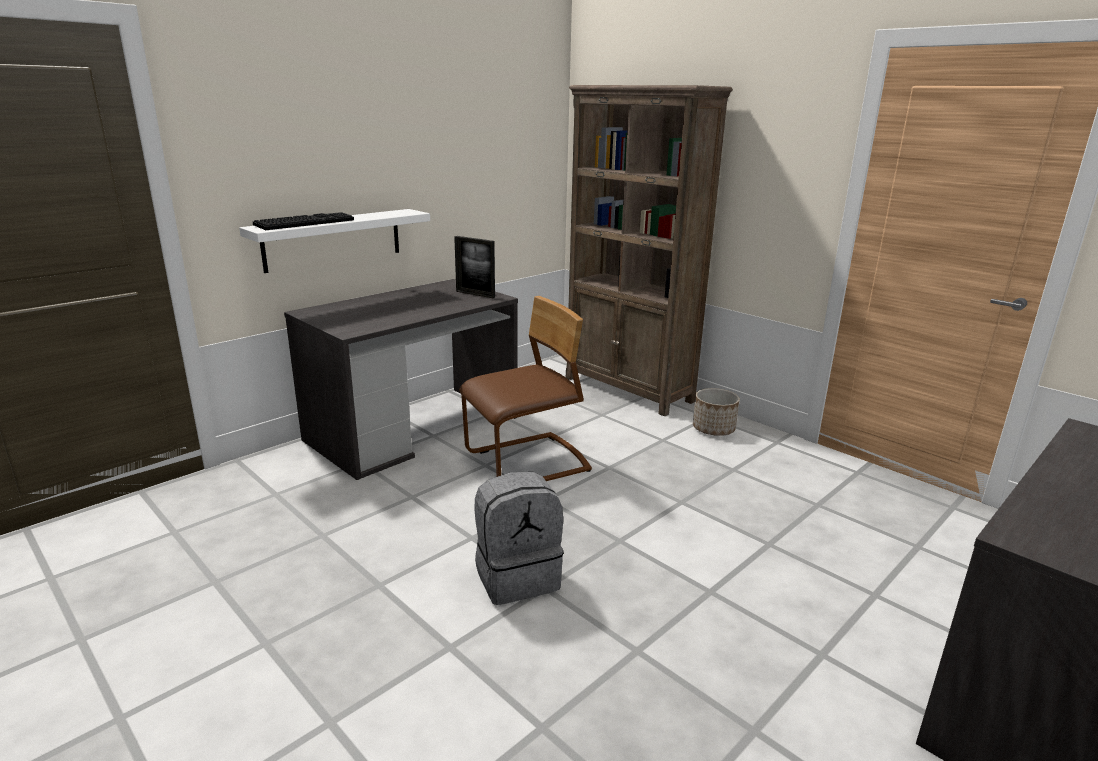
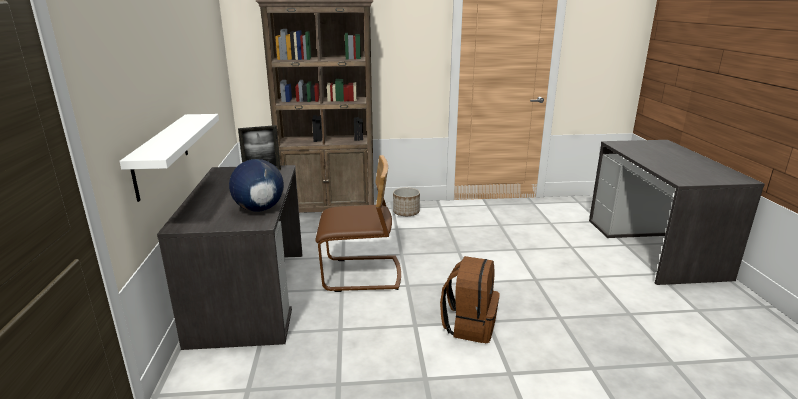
camera: 50 degrees left, 0 degrees up
keyboard [253,212,354,230] -> none
brown chair [459,296,592,481] -> brown chair turned 75 degrees clockwise [315,155,401,292]
grey backpack [474,472,564,605] -> brown backpack [440,256,499,343]
none -> globe [229,159,284,212]

